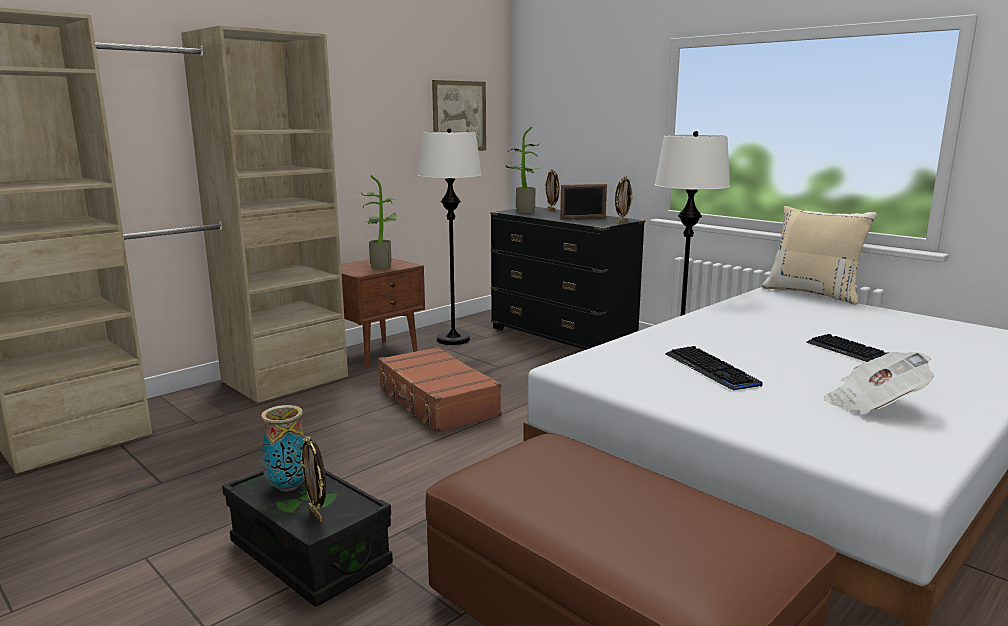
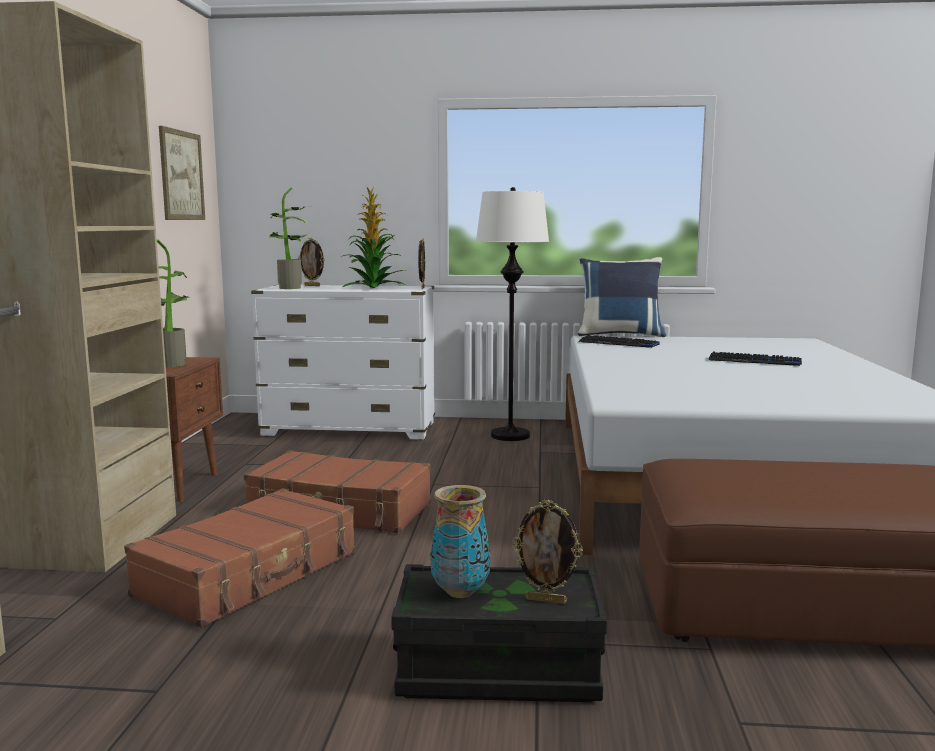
camera: 40 degrees left, 5 degrees down
white floor lamp [418,128,482,345] -> none
black dresser [490,206,645,350] -> white dresser [251,285,435,440]
picture frame [560,184,607,219] -> potted plant [341,188,406,288]
keyboard [665,346,762,390] -> keyboard moved to [578,335,660,348]
beige pillow [762,206,877,305] -> blue pillow [578,257,666,337]
newspaper [824,352,934,414] -> none
none -> brown suitcase [124,488,355,628]

